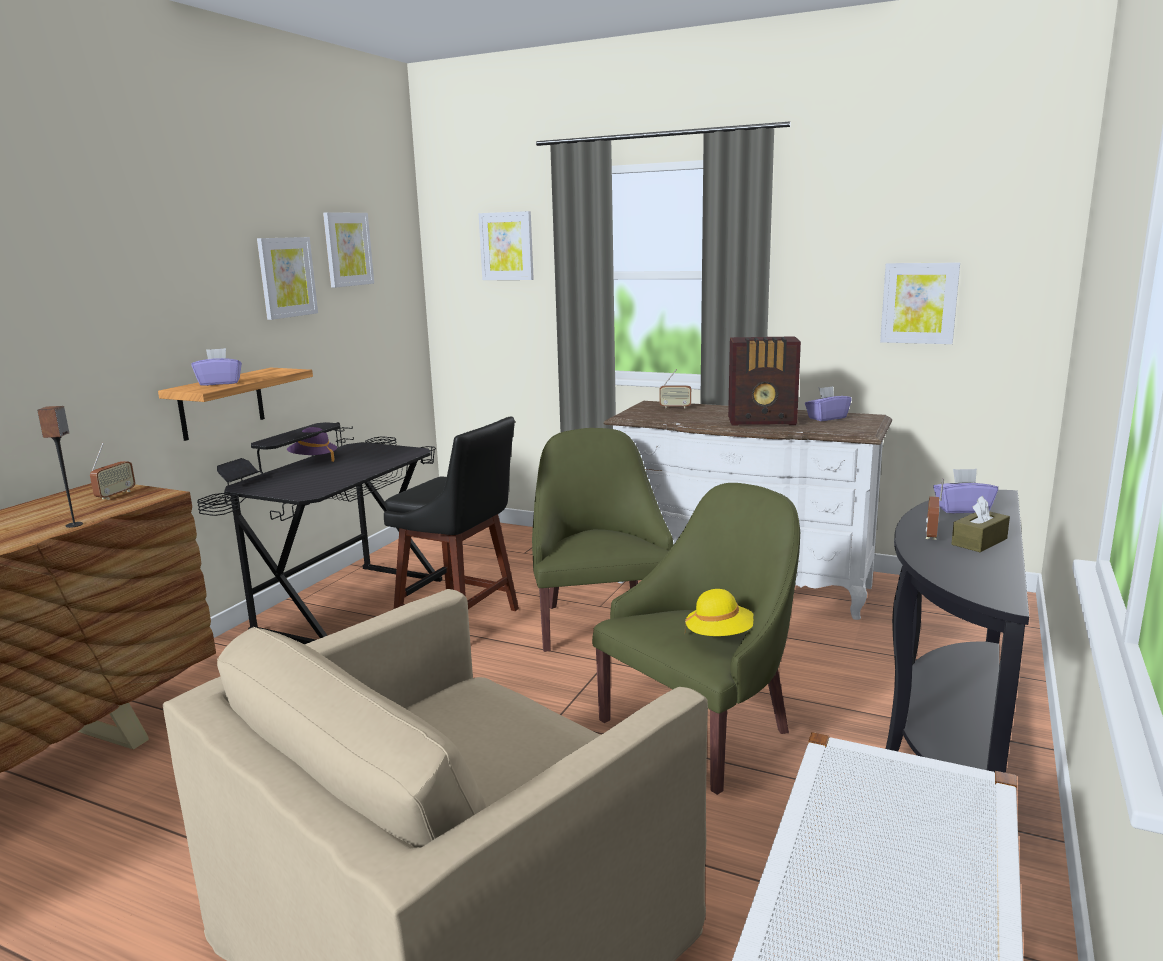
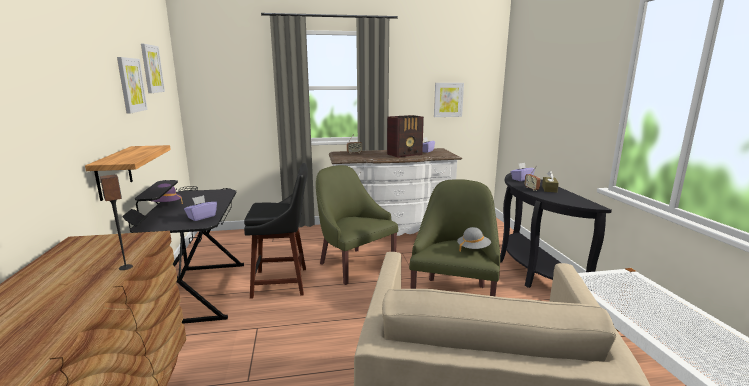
camera: 35 degrees left, 0 degrees up
radio [90,443,135,500] -> none
purple tissue box [192,348,242,386] -> purple tissue box moved to [184,195,217,221]
picture [479,211,534,280] -> none
yellow hat [685,589,754,636] -> grey hat [457,227,491,251]

